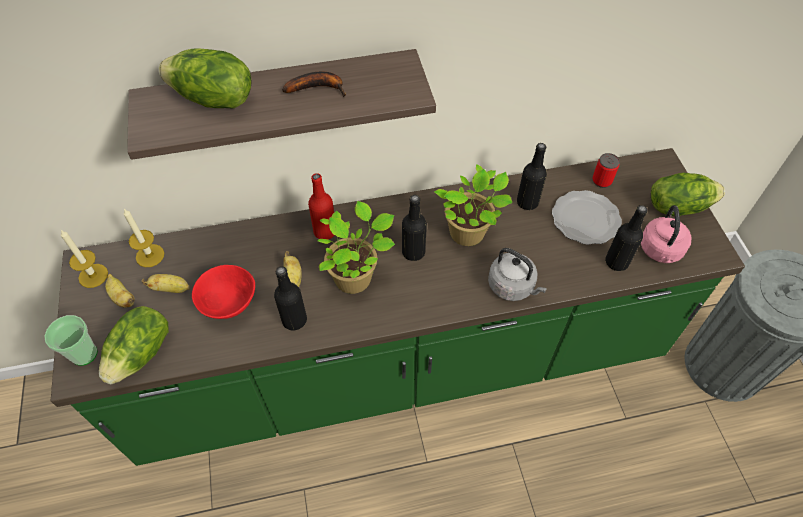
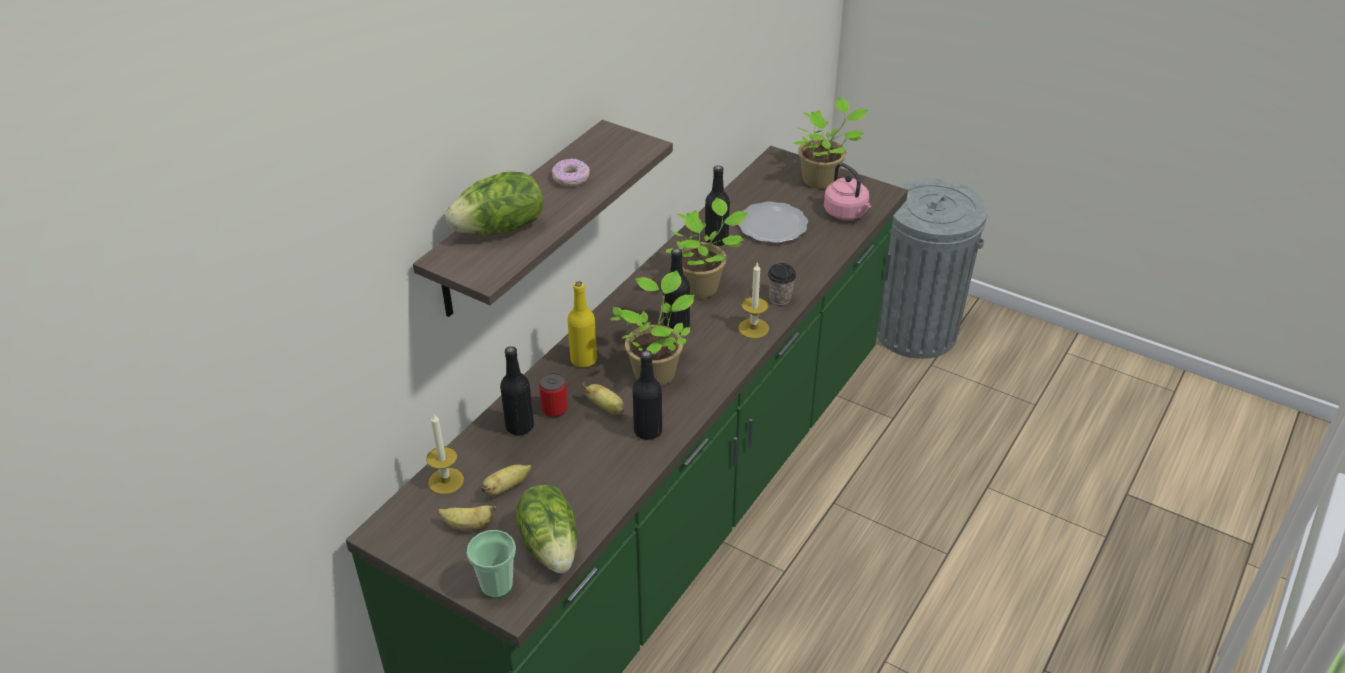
camera: 45 degrees left, 15 degrees down
candle [61,230,108,288] -> candle moved to [738,262,769,339]
red bowl [192,265,255,319] -> none
banana [282,72,346,97] -> donut [552,159,590,187]
red bottle [308,173,334,239] -> yellow bottle [567,281,597,367]
grey kettle [488,248,547,301] -> cup [767,263,796,305]
can [592,153,620,188] -> can moved to [539,373,568,418]
black bottle [605,205,648,271] -> black bottle moved to [500,346,534,436]
lettuce [651,173,725,216] -> potted plant [794,97,868,189]

